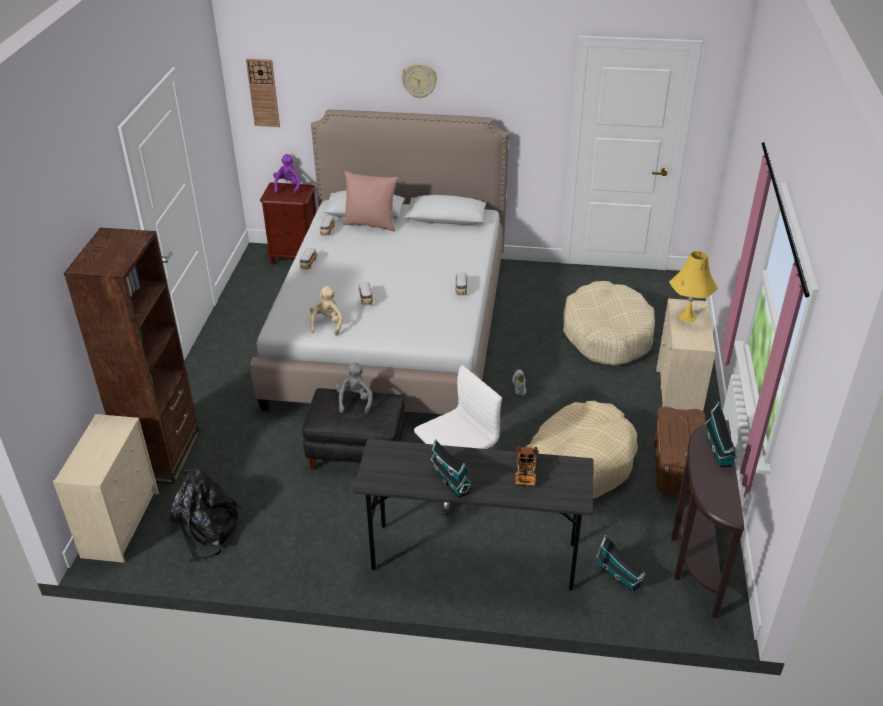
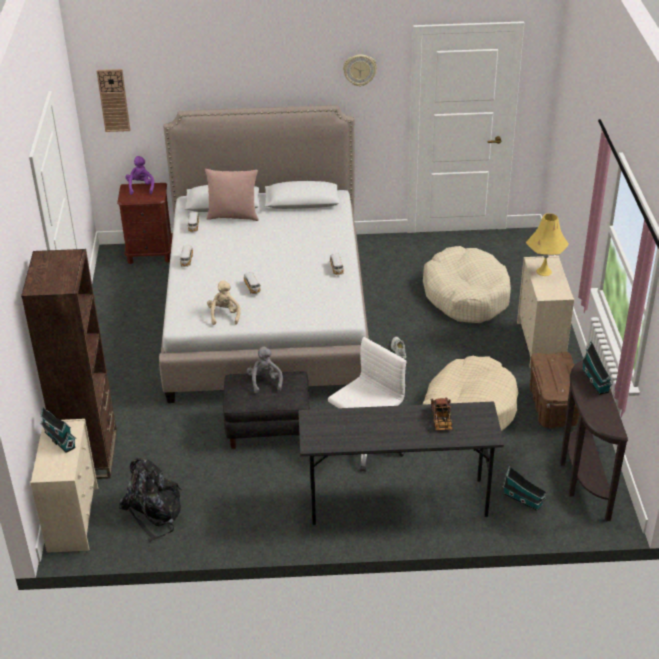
camera: 10 degrees left, 0 degrees up
wall clock [401,63,437,99] -> wall clock moved to [343,54,377,87]
toy house [431,439,472,498] -> toy house moved to [40,407,76,453]

